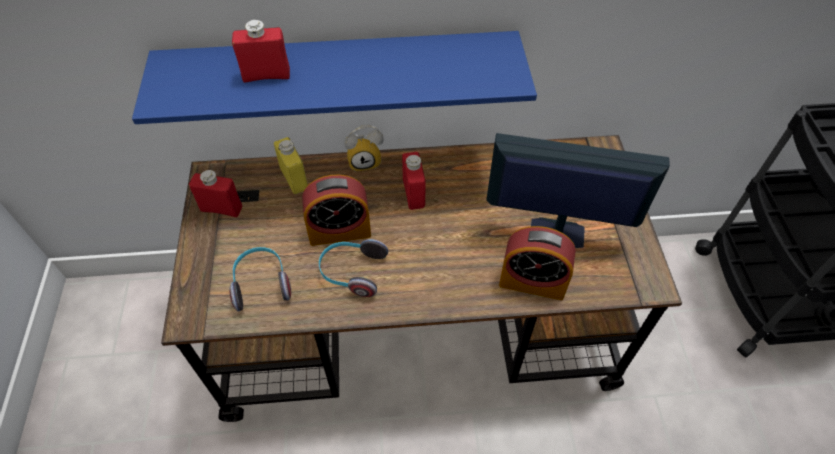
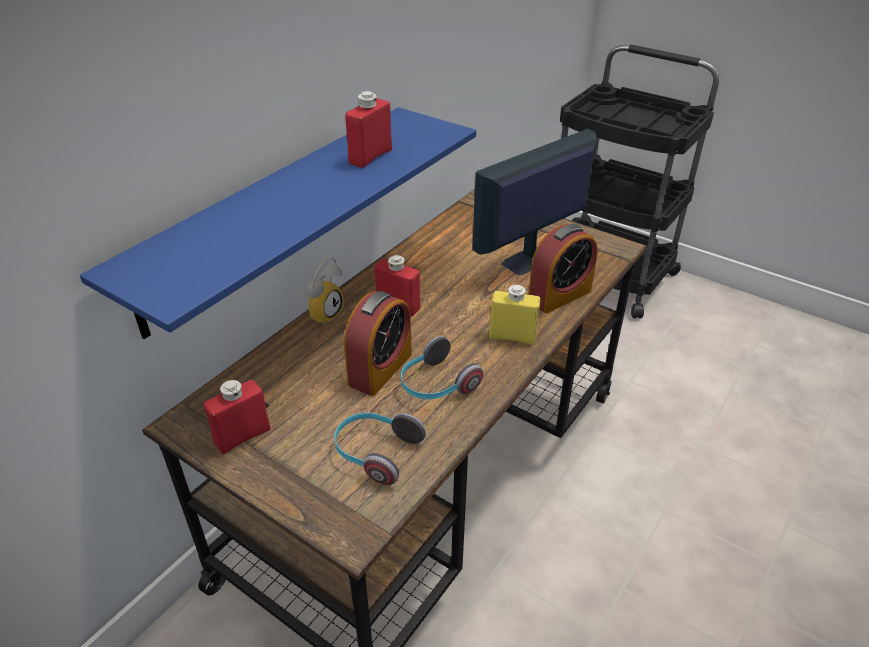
camera: 50 degrees left, 15 degrees down
red bottle [232,20,290,83] -> red bottle moved to [345,91,392,168]
yellow bottle [274,137,308,194] -> yellow bottle moved to [489,285,540,345]

